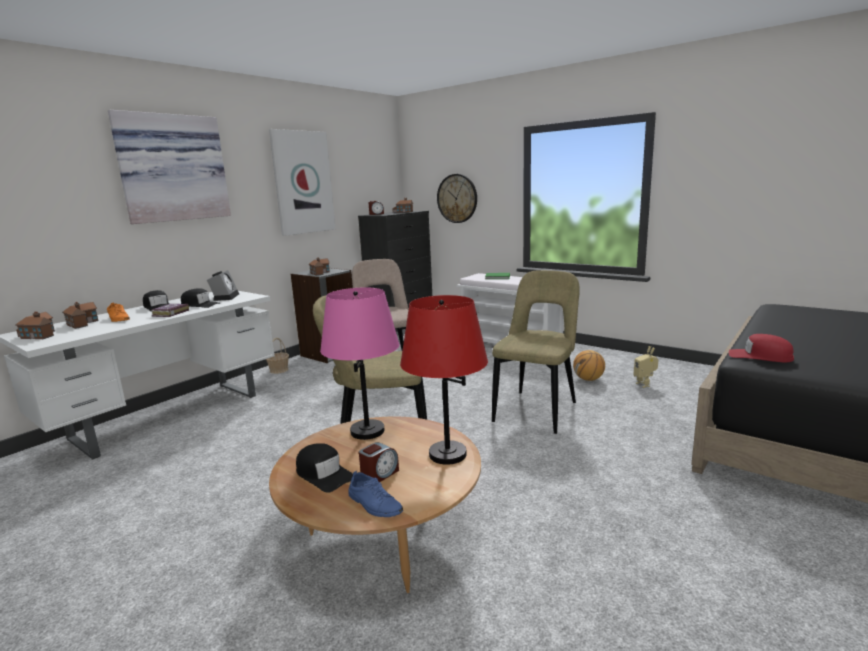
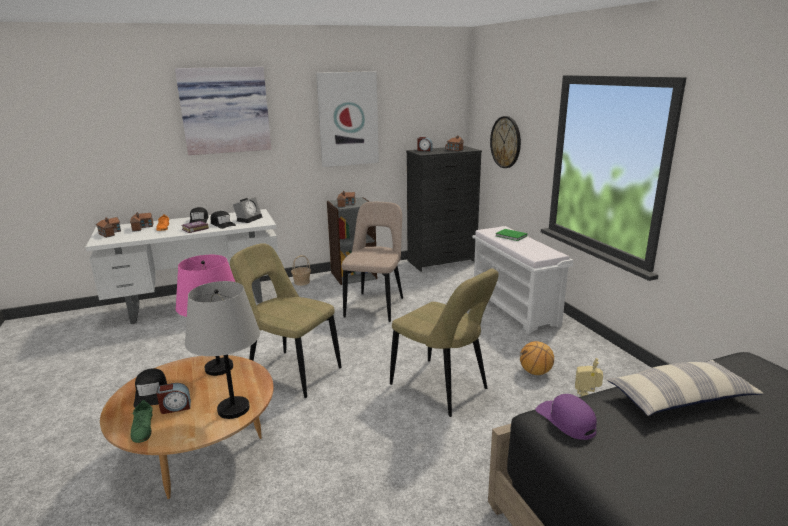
camera: 30 degrees right, 5 degrees up
blue shoe [349,471,403,517] -> green shoe [130,400,153,443]
red table lamp [400,295,488,465] -> grey table lamp [185,281,260,419]
beige chair [492,270,580,434] -> beige chair turned 75 degrees clockwise [390,268,499,417]
red cap [729,334,794,362] -> purple cap [535,394,597,440]
none -> pillow [607,360,764,416]

